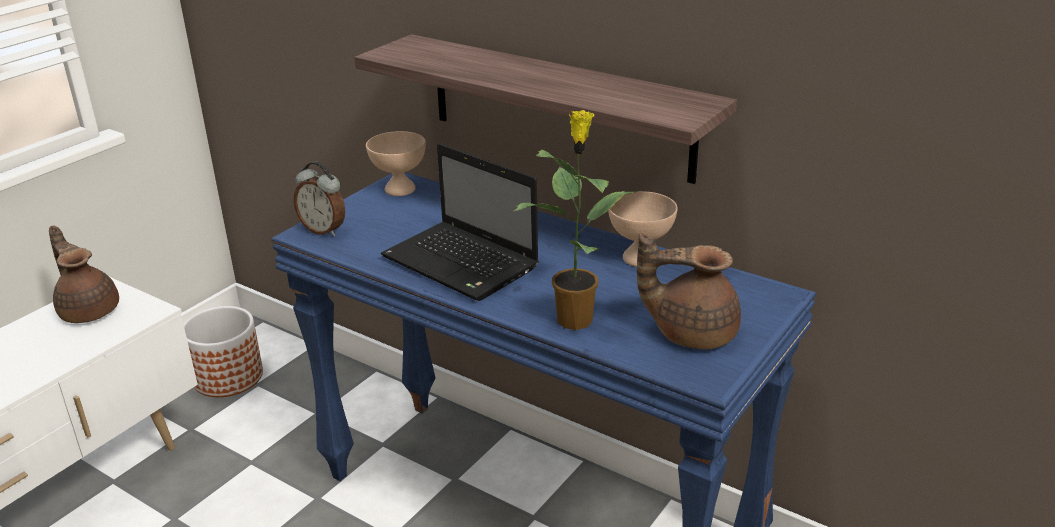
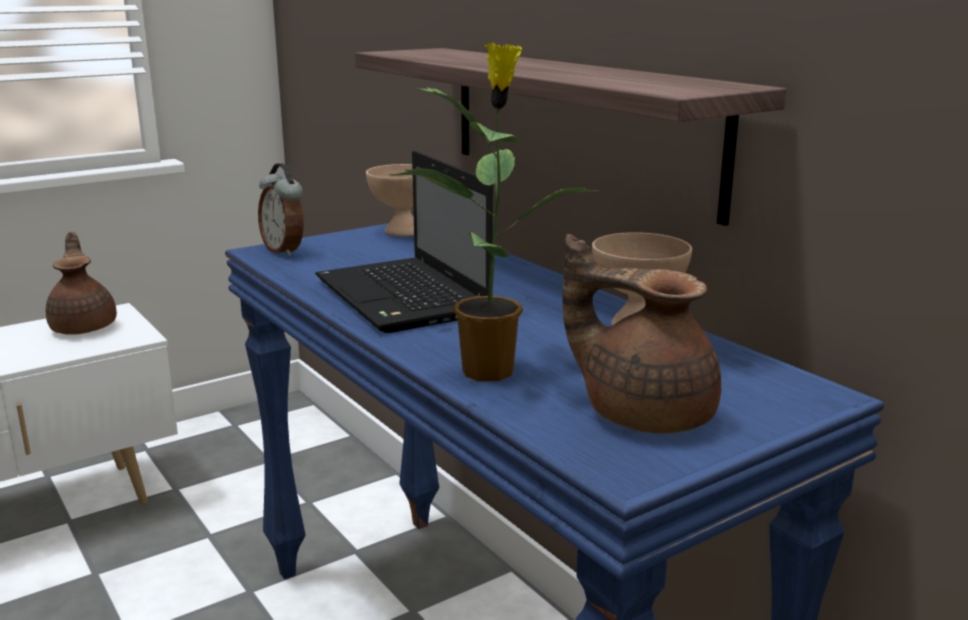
camera: 20 degrees right, 10 degrees down
planter [184,306,263,397] -> none

